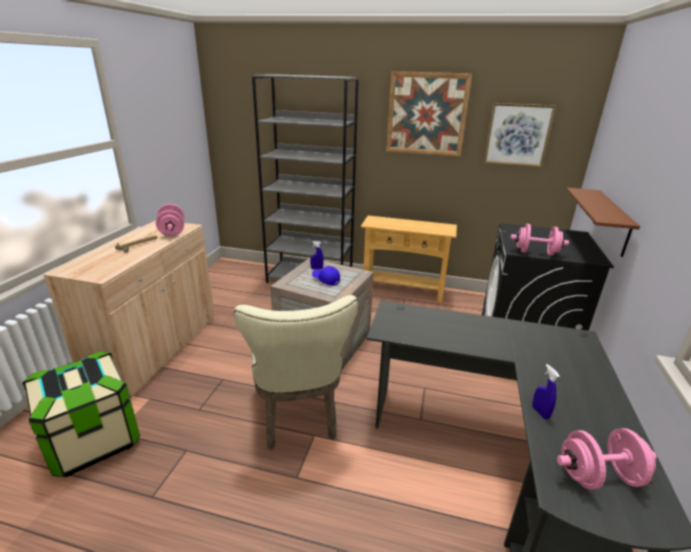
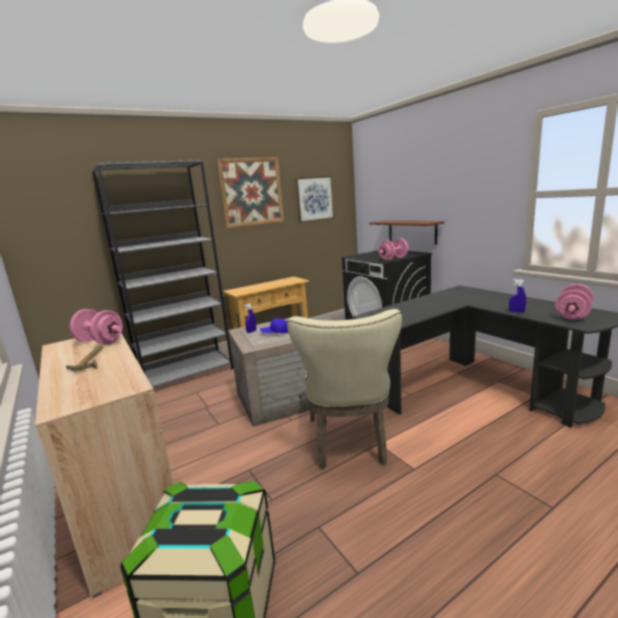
camera: 45 degrees left, 10 degrees down
beige chair [234,295,358,450] -> beige chair turned 60 degrees clockwise [287,309,402,469]

